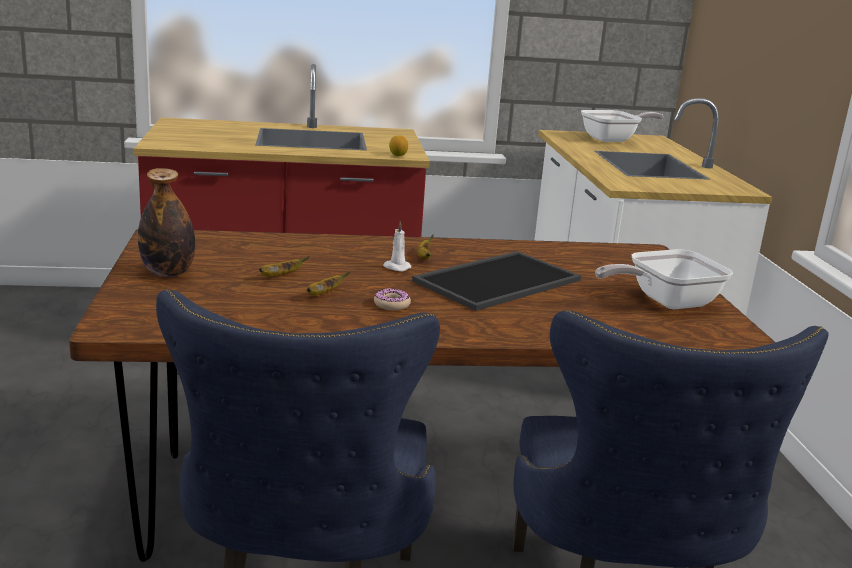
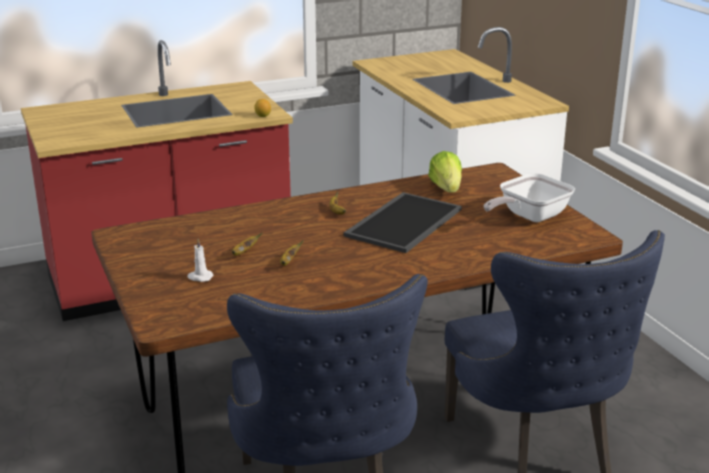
camera: 15 degrees left, 5 degrees up
bottle [138,168,195,277] -> none
donut [374,288,411,311] -> none
white candle [383,221,411,271] -> white candle moved to [187,239,214,282]
frying pan [581,110,664,142] -> none
none -> lettuce [428,151,462,192]

